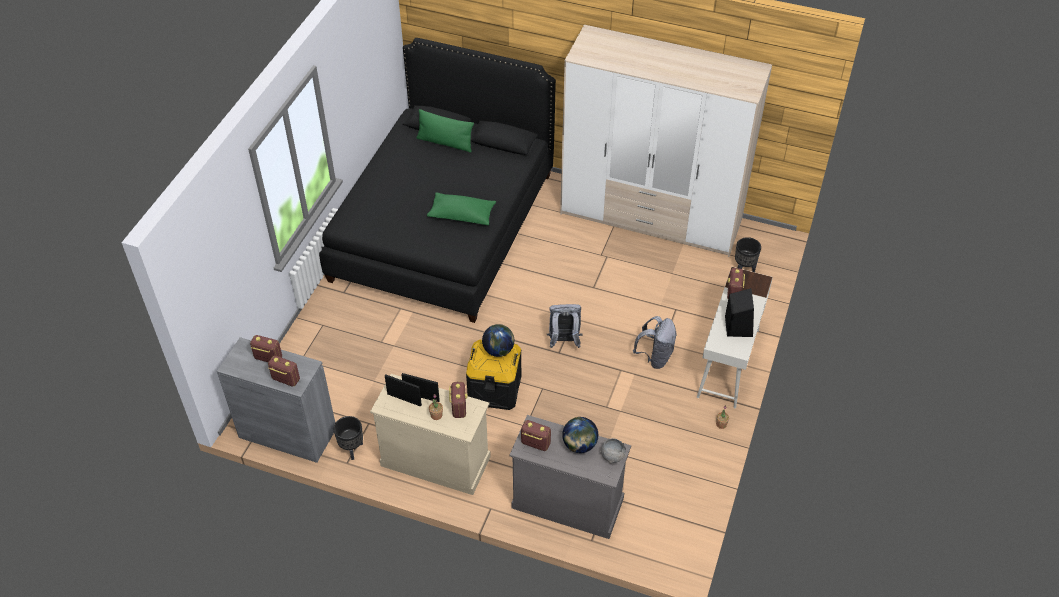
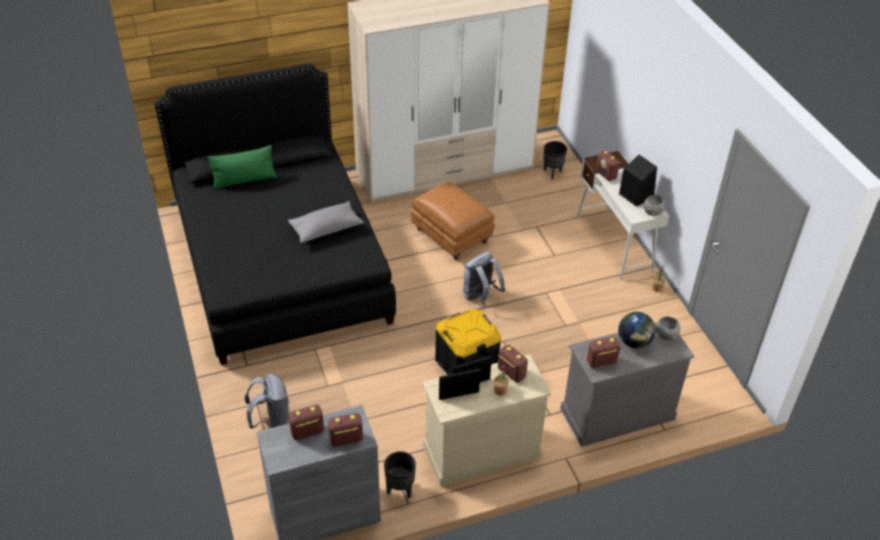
camera: 40 degrees left, 5 degrees down
green pillow [427,192,496,226] -> grey pillow [288,201,364,243]
globe [482,324,514,357] -> none
grey backpack [633,316,677,369] -> grey backpack moved to [245,374,289,429]
none -> brown ottoman [411,182,495,260]
none -> grey bowl [643,195,665,216]

